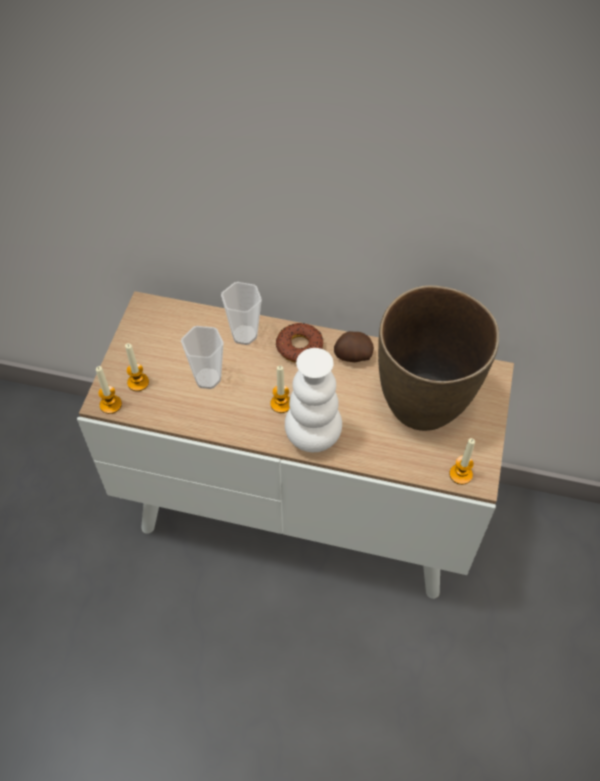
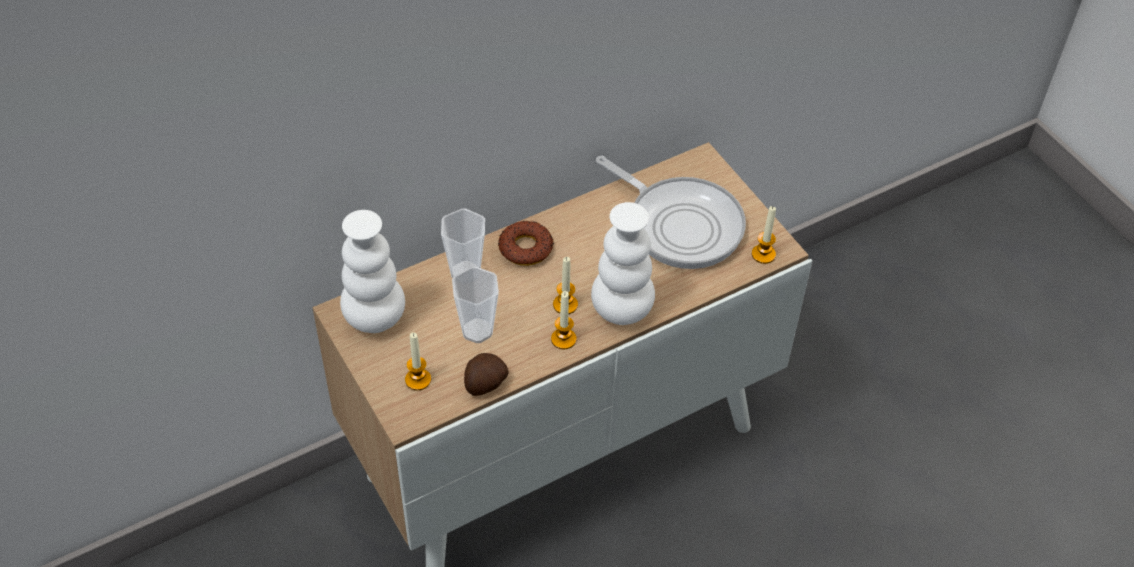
camera: 45 degrees left, 5 degrees down
candle [96,366,122,414] -> candle moved to [551,291,576,349]
potato [334,331,374,362] -> potato moved to [464,353,509,396]
brown vase [378,285,499,431] -> frying pan [596,156,746,269]
none -> white vase [340,210,405,333]

